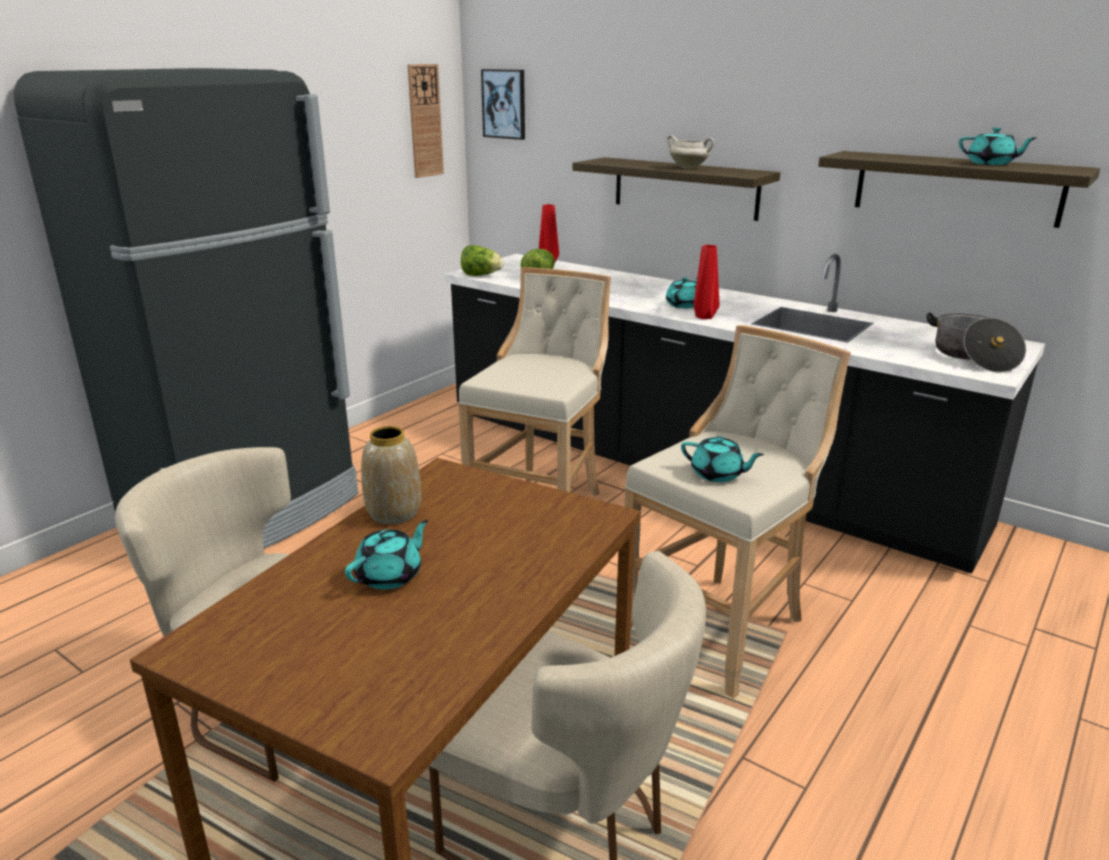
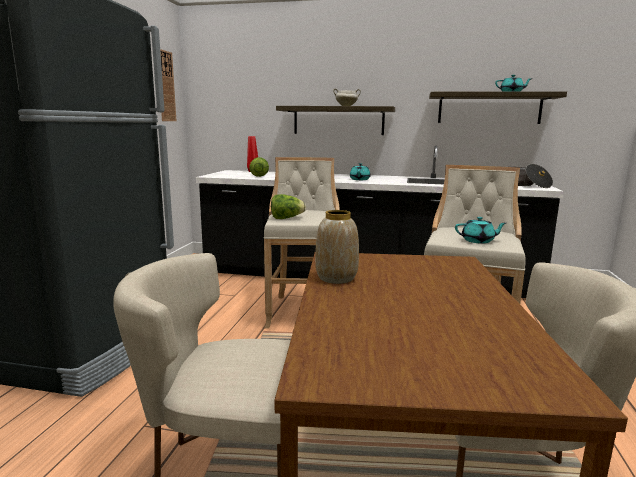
camera: 25 degrees left, 10 degrees down
turquoise teapot [345,520,428,590] -> none
lettuce [461,245,504,276] -> lettuce moved to [271,194,306,219]
picture [481,69,525,140] -> none
red vase [694,245,719,319] -> none

